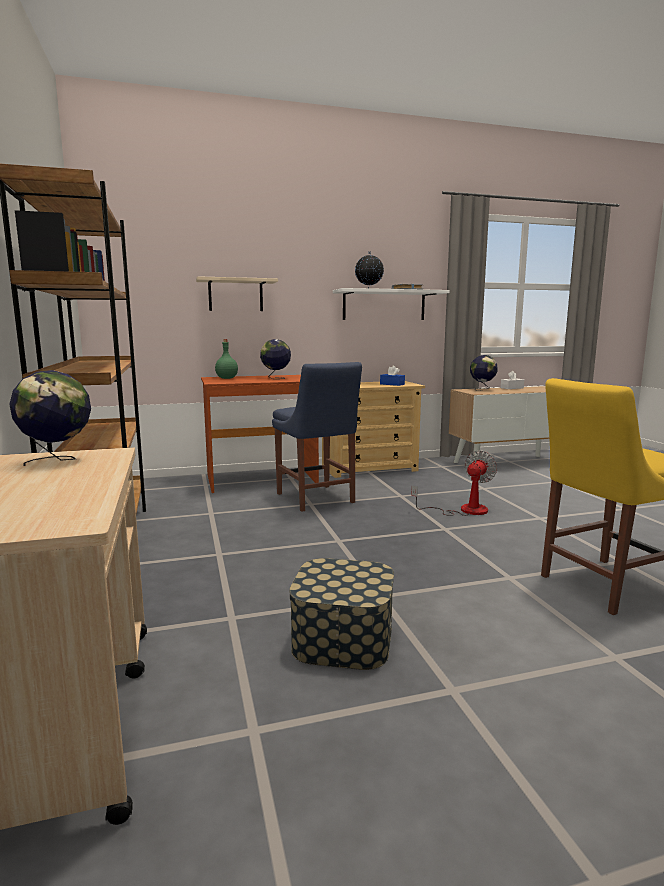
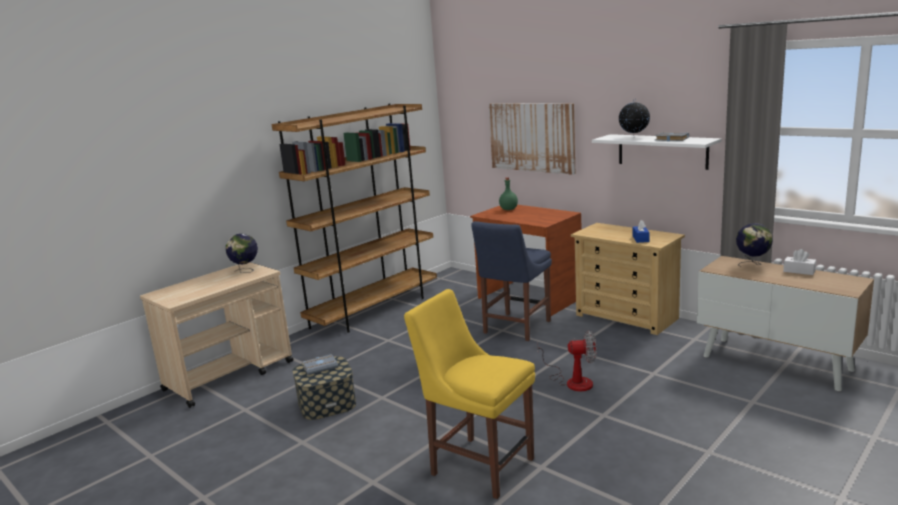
camera: 60 degrees right, 5 degrees up
beige shelf [196,276,278,311] -> picture [489,103,575,175]
globe [260,339,291,379] -> none
none -> grey book [303,354,338,375]

